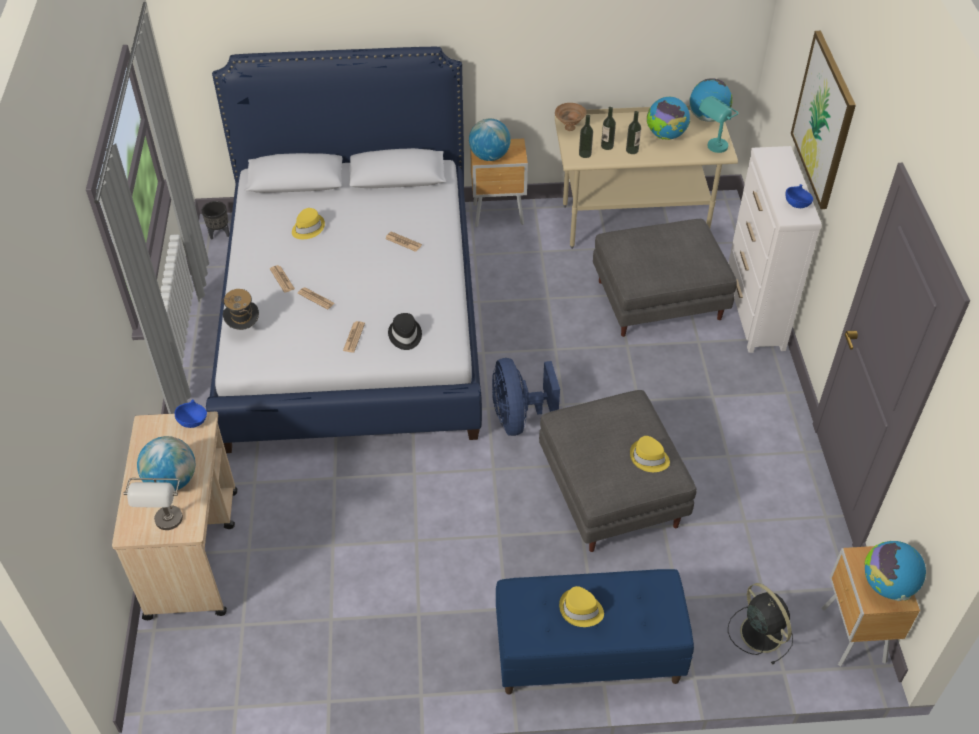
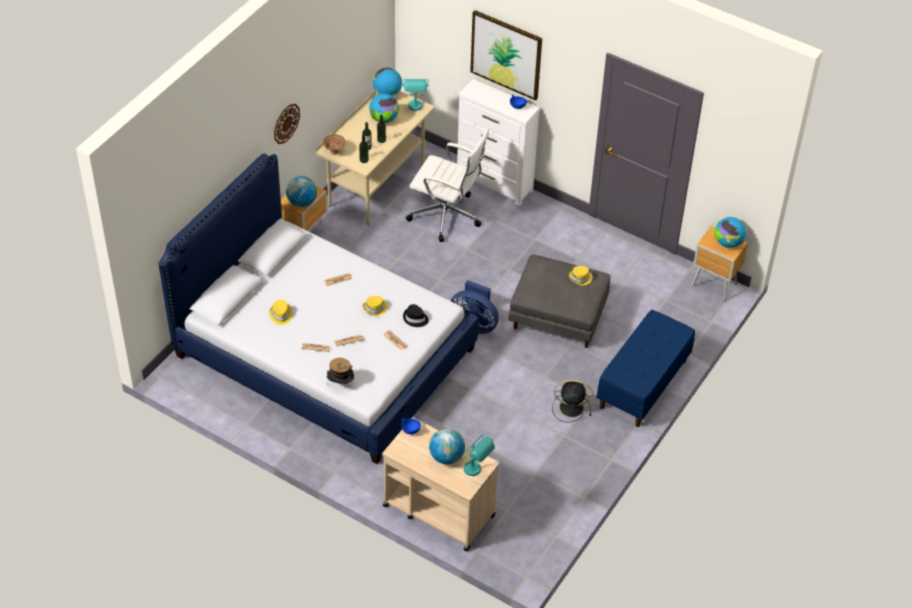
camera: 55 degrees left, 0 degrees up
grey table lamp [123,478,183,530] -> turquoise table lamp [464,434,495,476]
black planter [202,201,229,240] -> none
yellow hat [559,586,604,627] -> yellow hat moved to [363,296,388,316]
grey ottoman [593,219,737,337] -> white office chair [406,128,489,242]
black fan [728,583,793,664] -> black fan moved to [552,380,593,423]
none -> wall clock [274,104,300,144]

